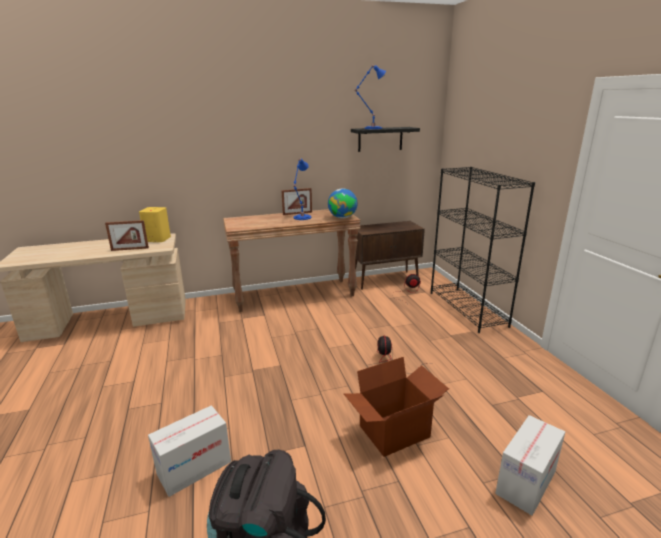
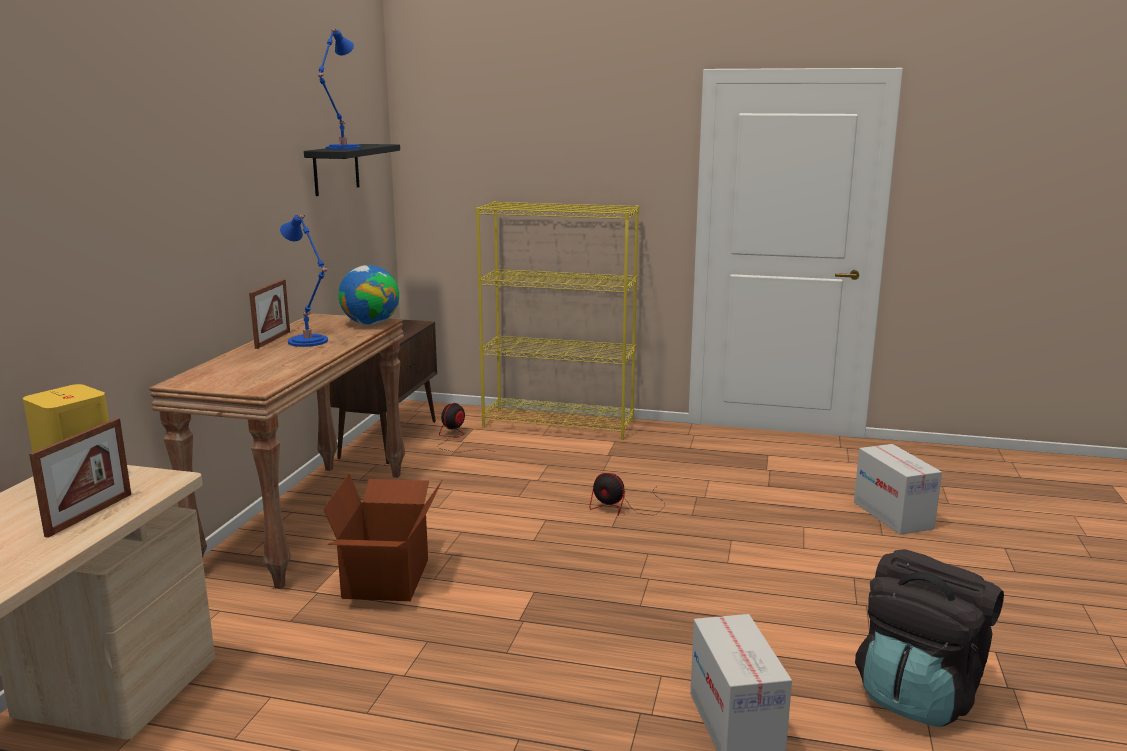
camera: 60 degrees left, 5 degrees down
cardboard box [344,357,449,457] -> cardboard box moved to [323,474,443,601]
black bookcase [431,167,535,333] -> yellow bookcase [476,201,639,440]

